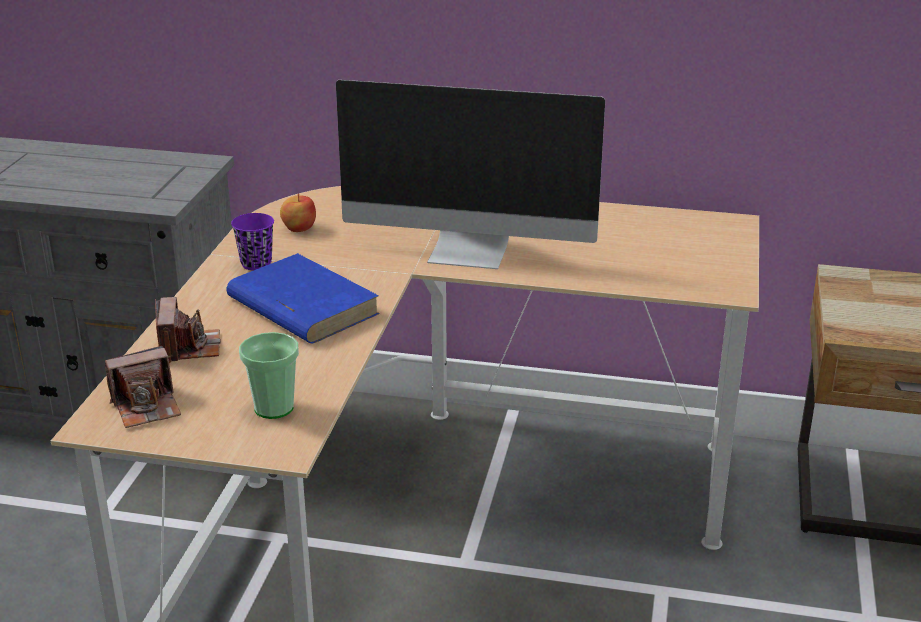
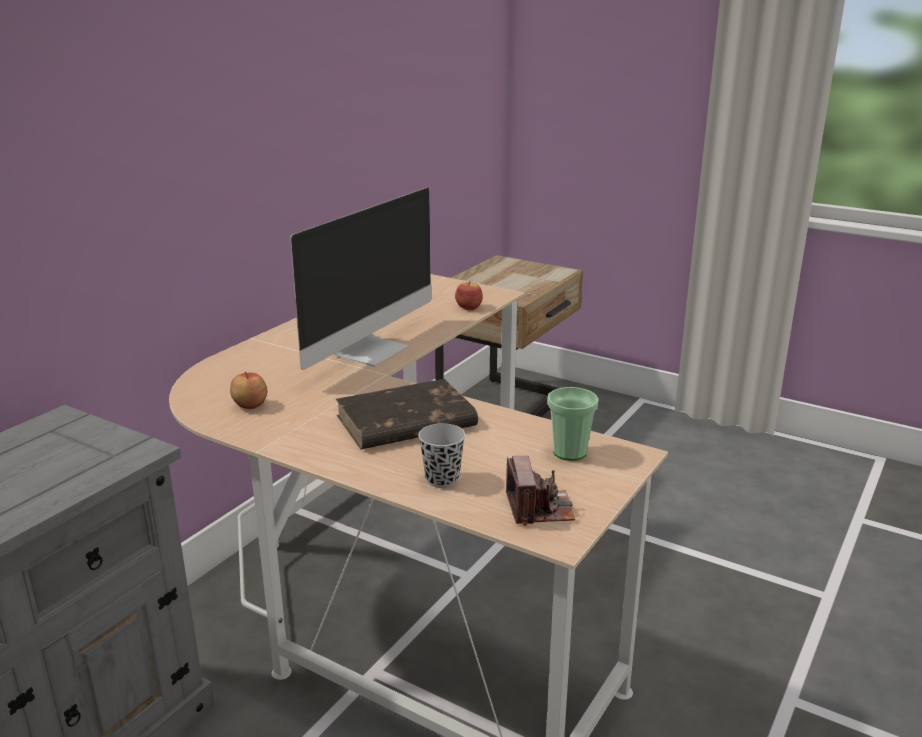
camera: 70 degrees left, 5 degrees down
camera [155,297,221,363] -> black cup [418,423,466,488]
blue book [226,253,380,344] -> brown book [336,379,478,449]
purple cup [231,213,274,271] -> none
none -> apple [455,281,483,311]

